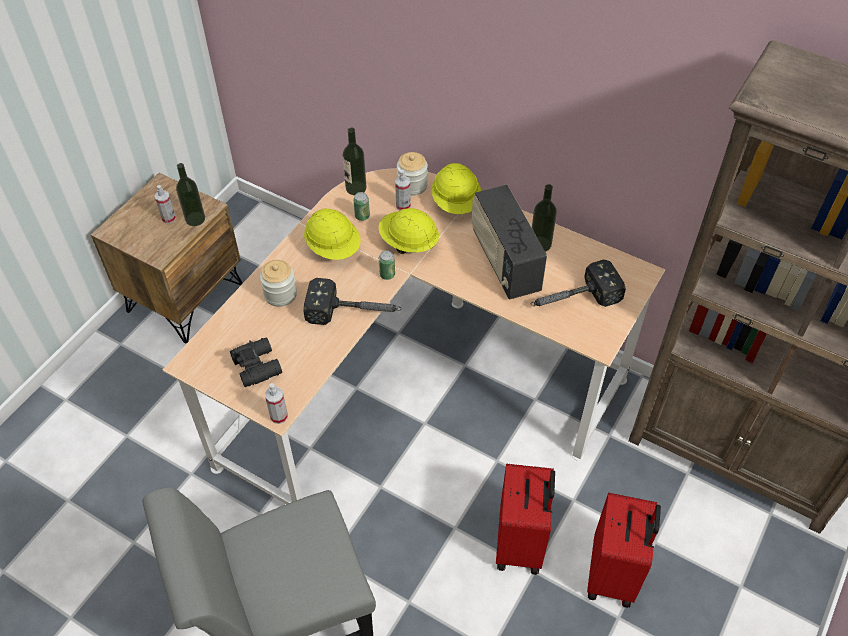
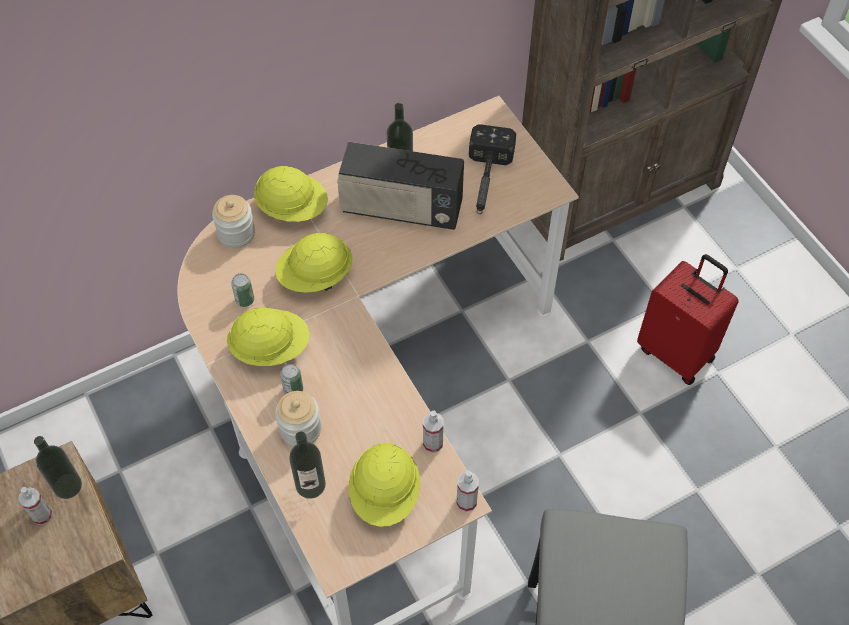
camera: 60 degrees left, 5 degrees up
black binoculars [230,337,282,387] -> yellow hard hat [349,443,420,527]
hammer [304,278,401,325] -> none
bottle [343,128,366,195] -> bottle moved to [289,431,326,499]
can [379,250,395,280] -> can moved to [280,364,303,394]
spray bottle [395,170,411,211] -> spray bottle moved to [423,410,444,453]
red suitcase [496,464,555,575] -> none

